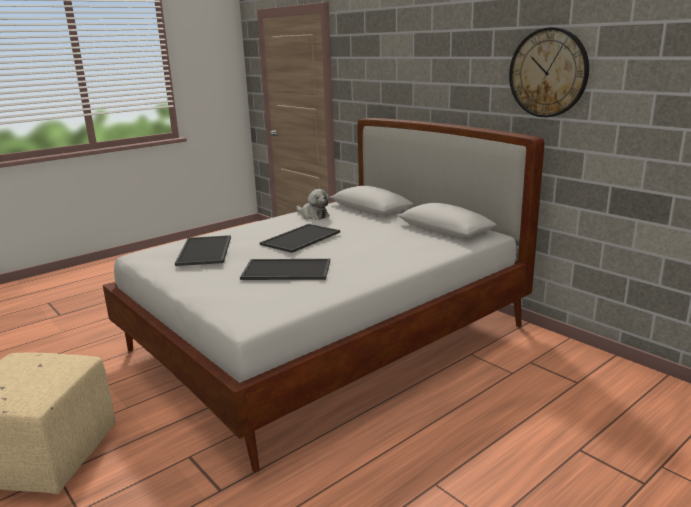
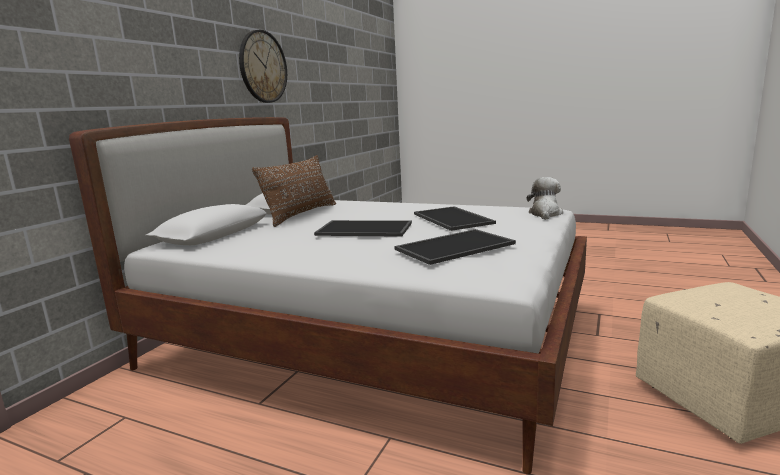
camera: 115 degrees left, 5 degrees down
plush toy [296,189,329,220] -> plush toy moved to [527,177,563,220]
none -> brown pillow [252,155,336,227]

